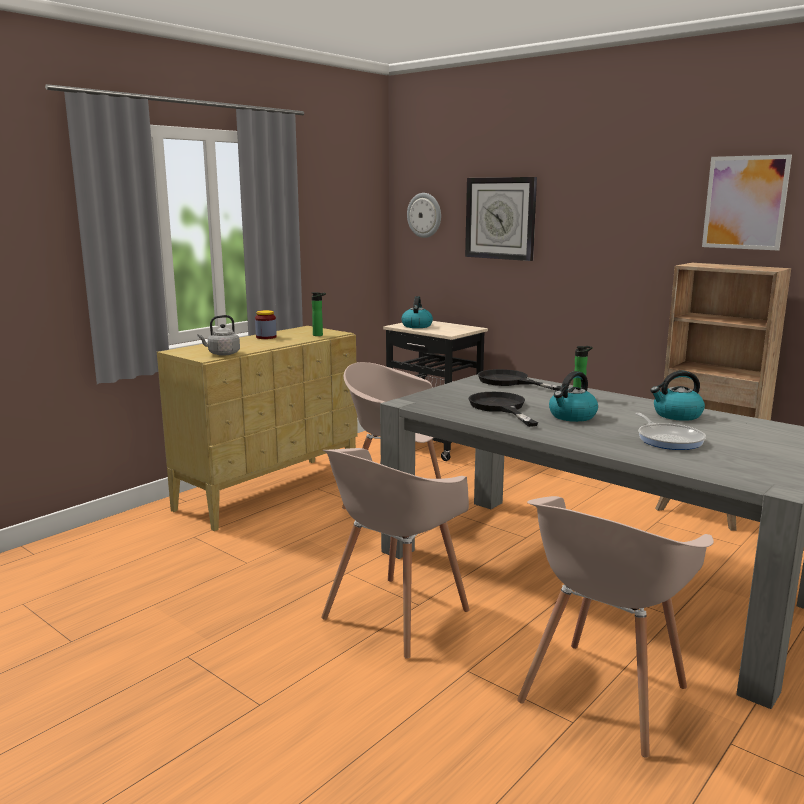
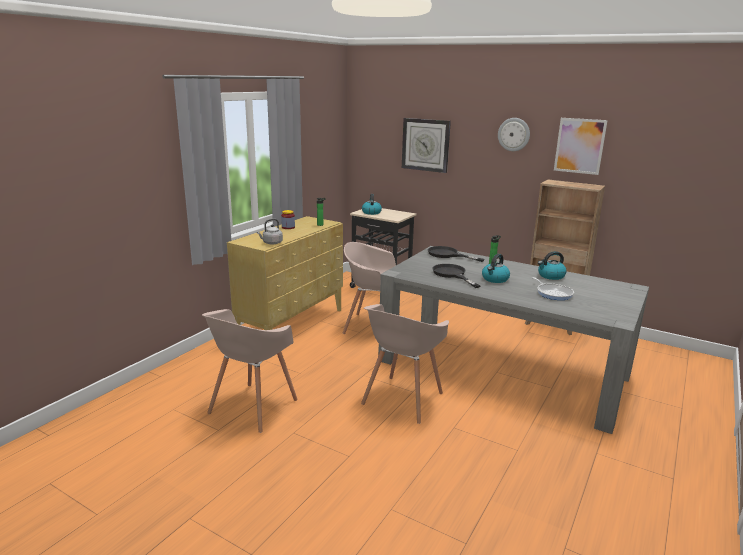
camera: 10 degrees left, 5 degrees up
wall clock [407,193,441,238] -> wall clock moved to [498,118,530,151]
beige chair [517,496,714,758] -> beige chair moved to [202,309,298,433]

